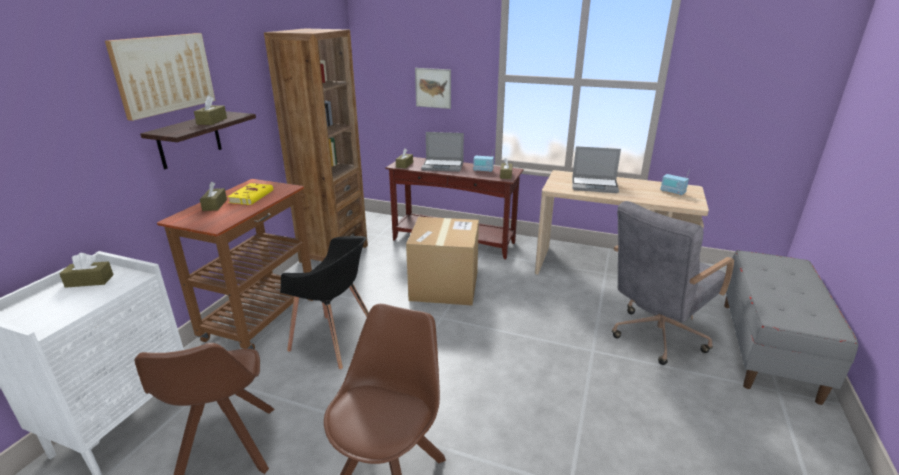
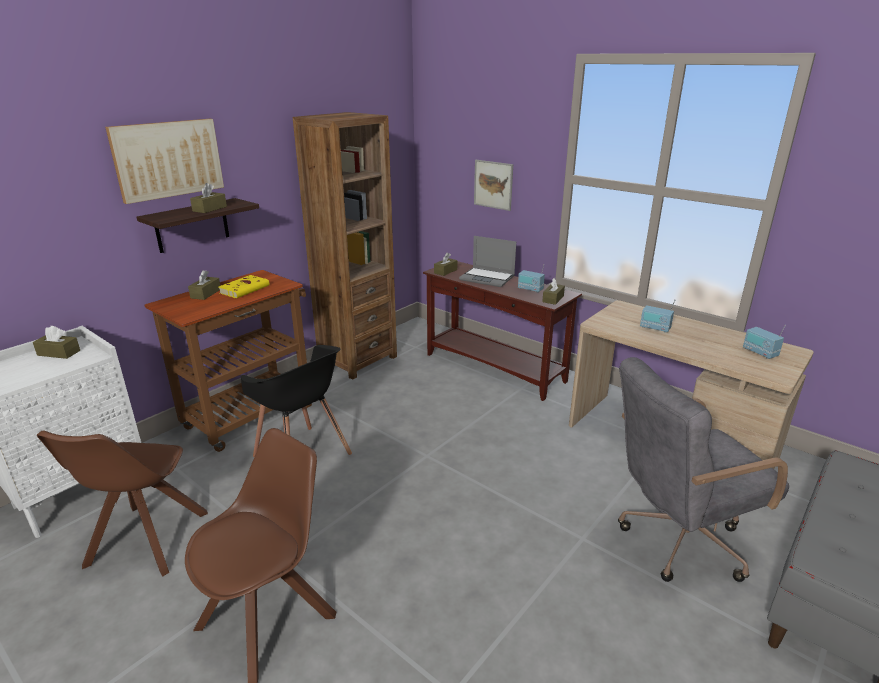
camera: 20 degrees right, 0 degrees up
cardboard box [406,217,479,306] -> none
laptop [572,146,621,193] -> radio [640,300,675,332]

